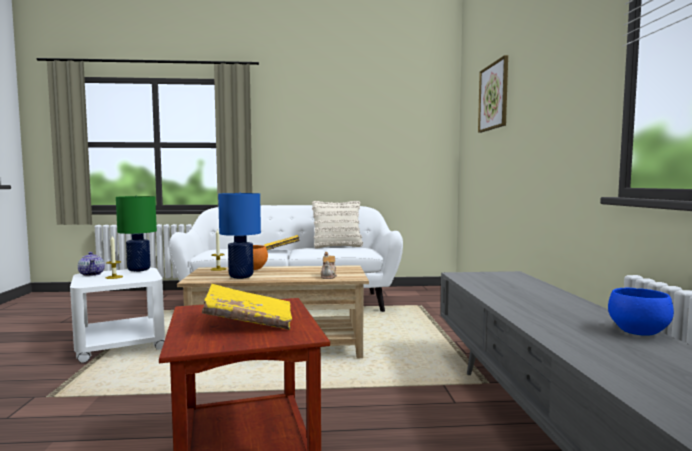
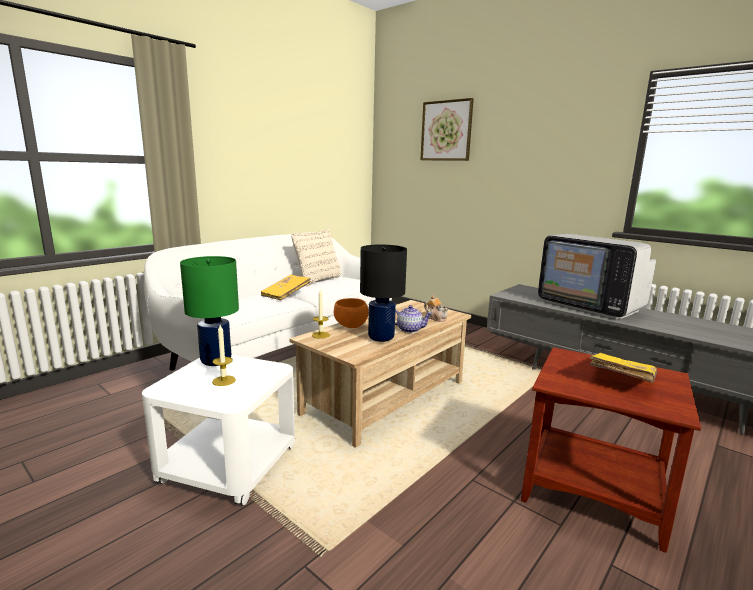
camera: 45 degrees left, 10 degrees up
teapot [78,252,105,276] -> teapot moved to [395,305,433,333]
blue table lamp [218,192,261,279] -> black table lamp [360,245,407,342]
blue bowl [608,288,674,336] -> none
none -> television [538,234,656,319]

